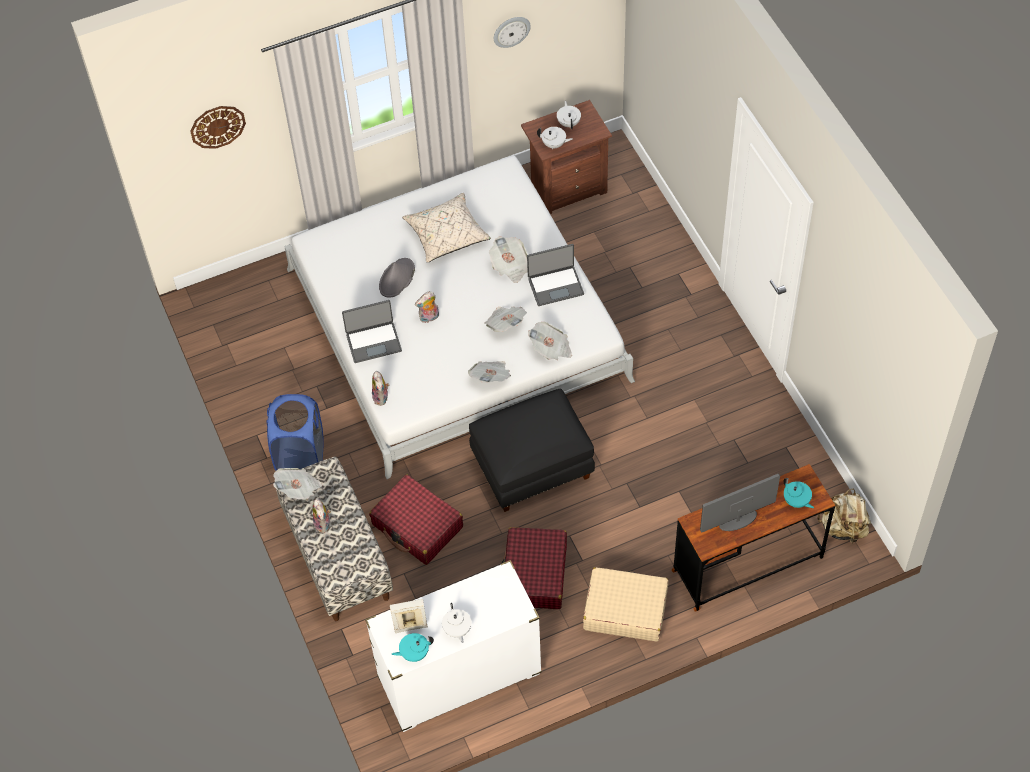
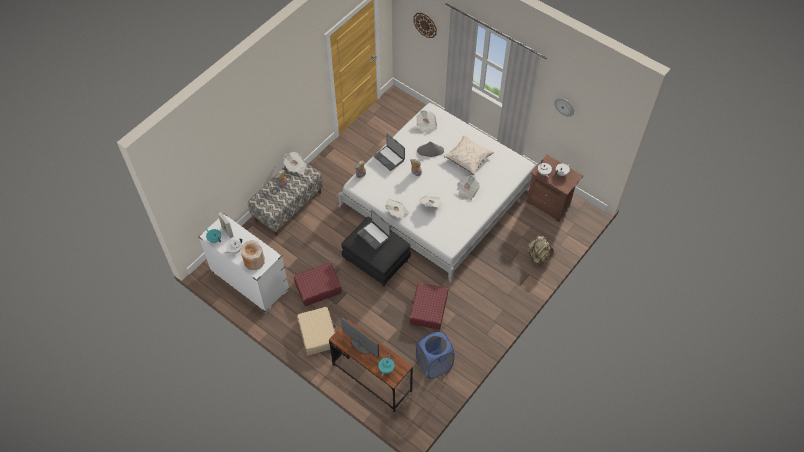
camera: 60 degrees right, 0 degrees up
blue laundry basket [267,394,324,471] -> blue laundry basket moved to [416,331,455,379]
red suitcase [369,474,463,565] -> red suitcase moved to [410,283,448,330]
laptop [527,244,584,306] -> laptop moved to [357,210,391,250]
newspaper [528,322,572,360] -> newspaper moved to [416,110,437,135]
beige backpack [817,488,871,542] -> beige backpack moved to [528,236,554,263]
none -> beige vase [241,240,265,270]

